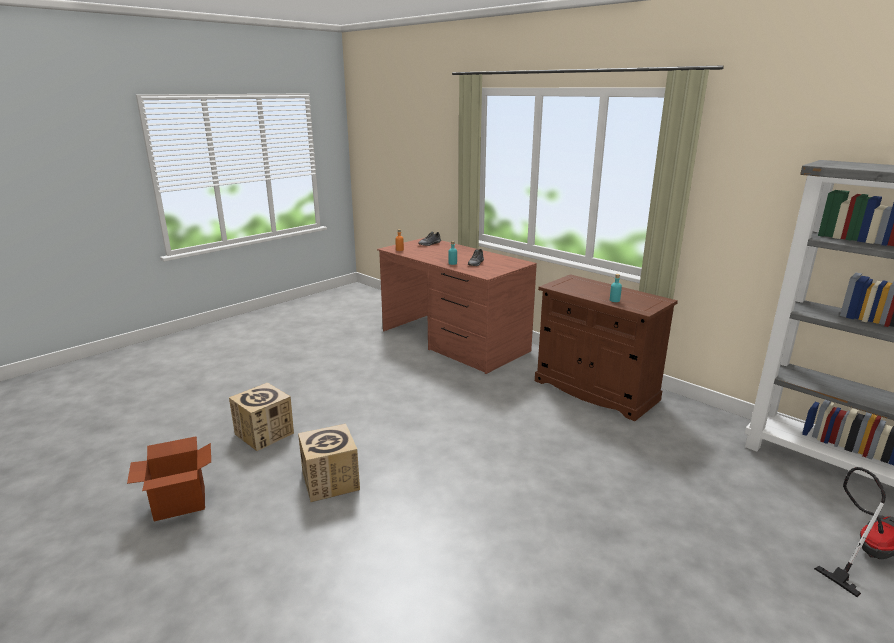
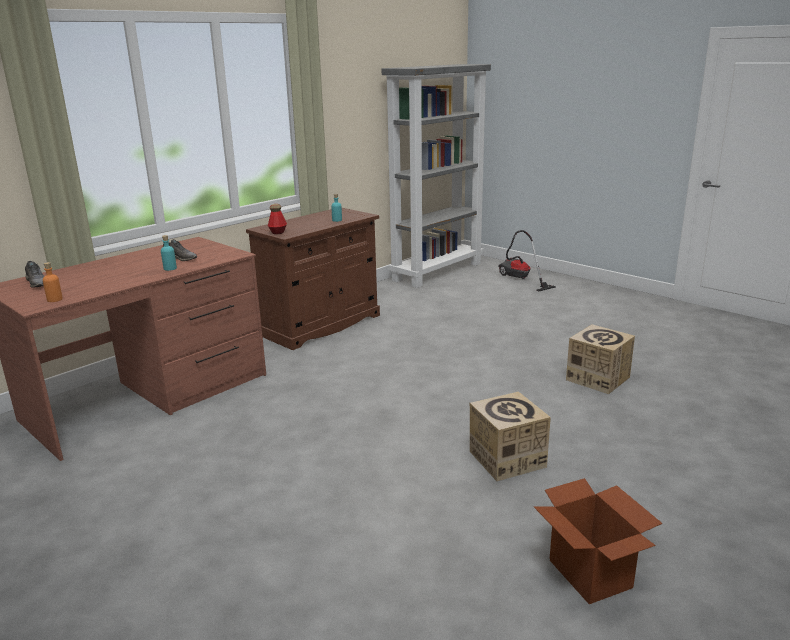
camera: 90 degrees left, 0 degrees up
cardboard box [229,382,294,451] -> cardboard box moved to [566,324,635,394]
none -> bottle [268,204,287,234]

